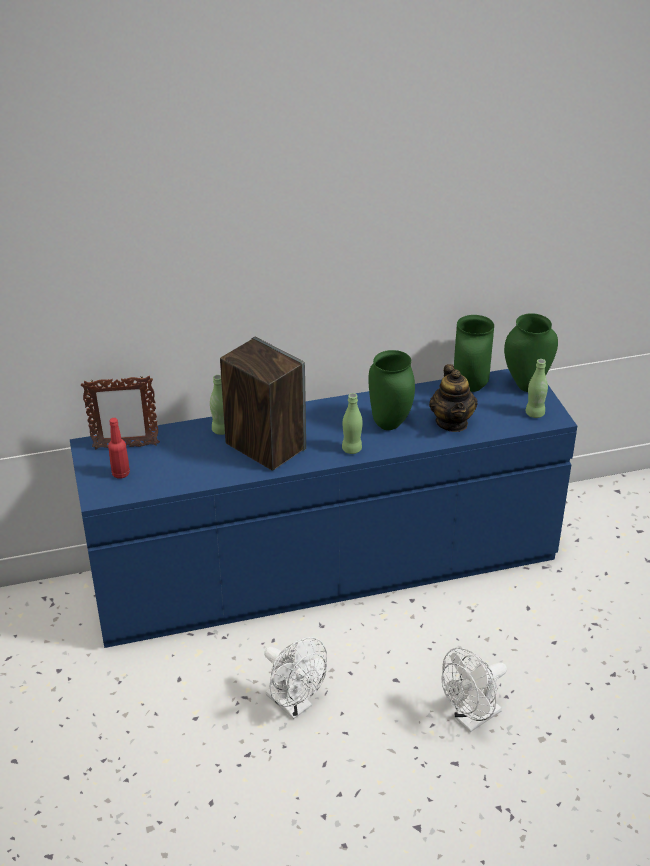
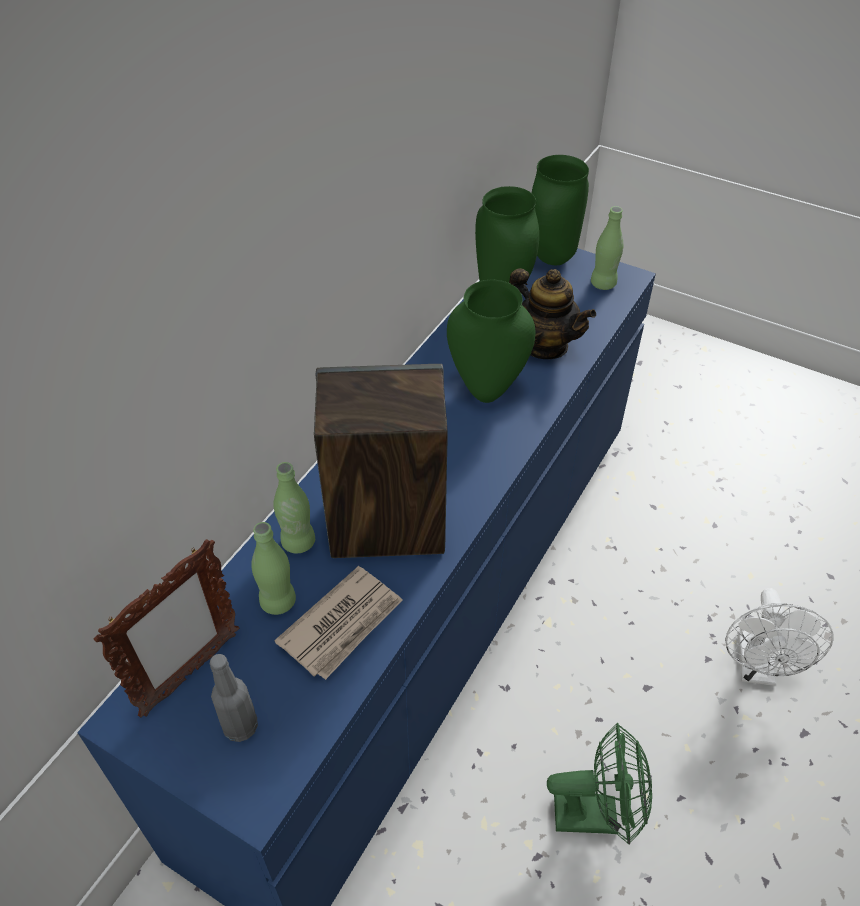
camera: 45 degrees left, 10 degrees up
red bottle [108,418,130,479] -> grey bottle [210,654,258,742]
white fan [264,637,327,719] -> green fan [547,723,652,844]
green bottle [342,393,363,454] -> green bottle moved to [251,522,296,615]
none -> newspaper [274,566,402,680]

